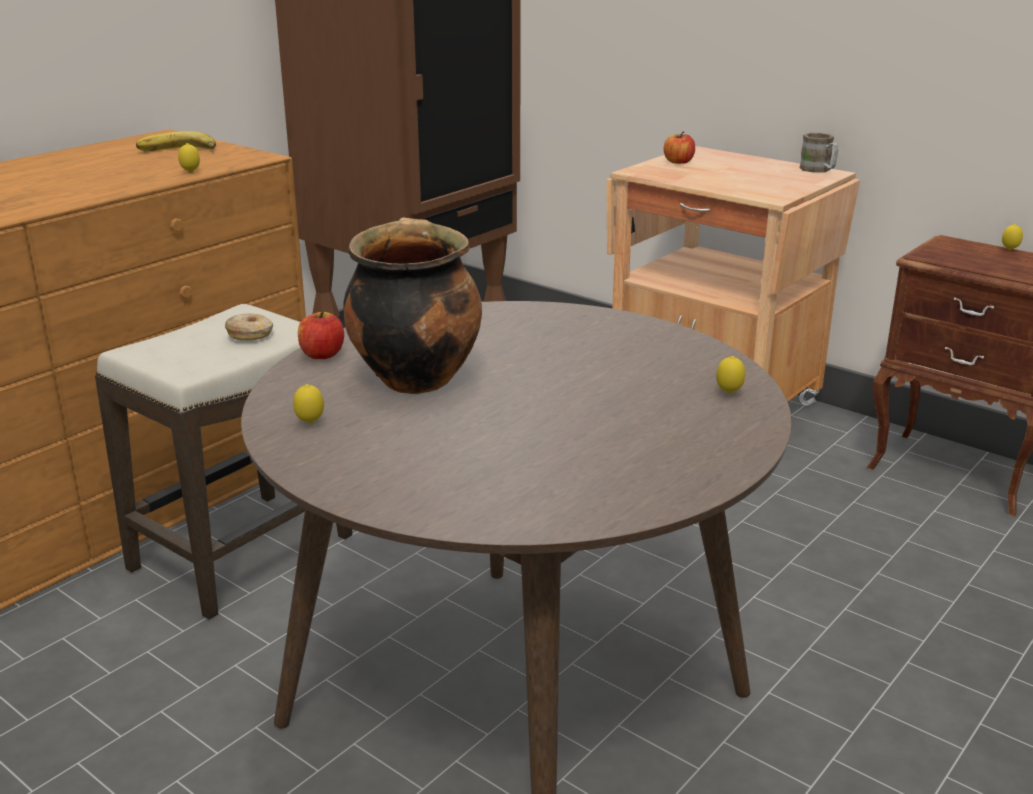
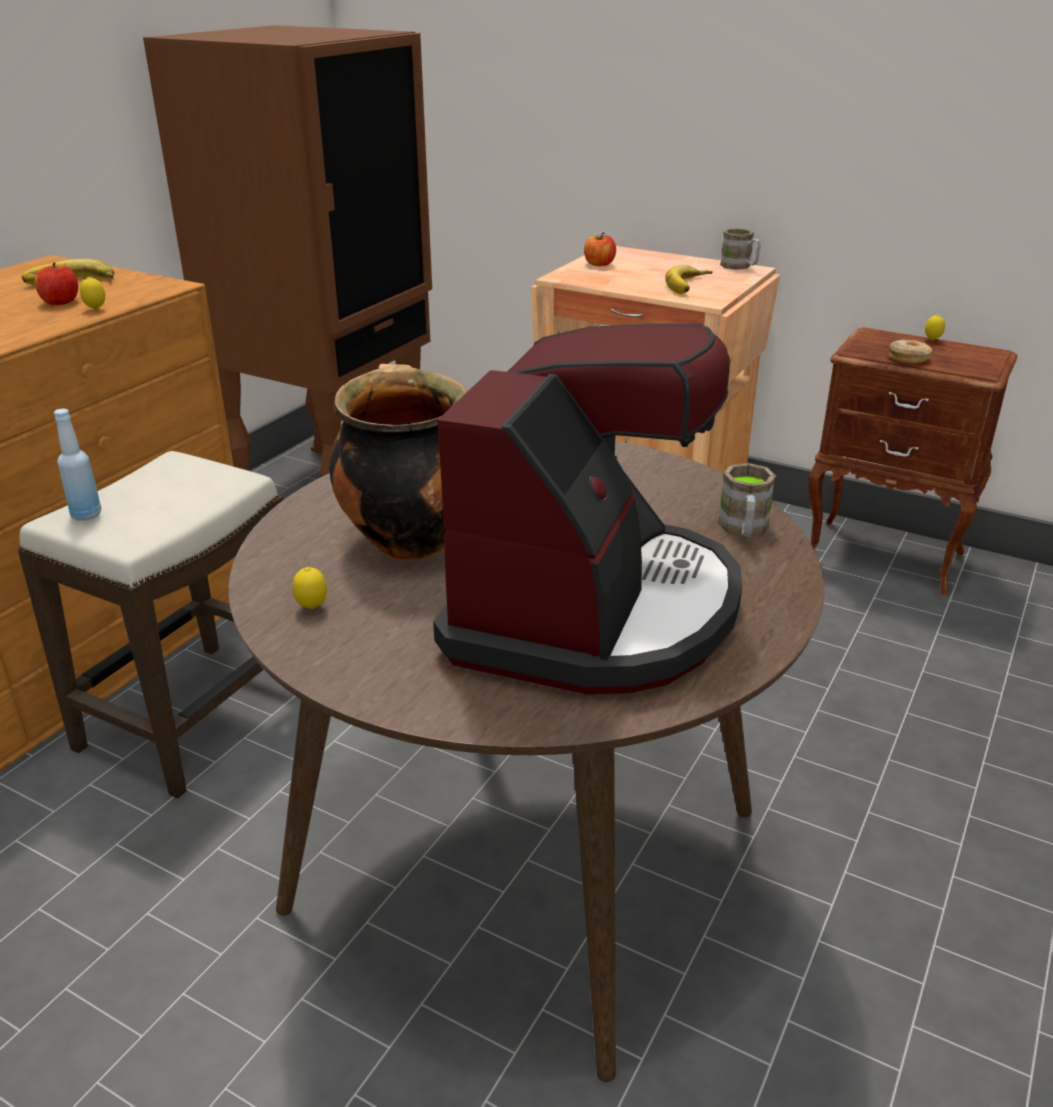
camera: 10 degrees left, 5 degrees up
donut [225,313,273,341] -> donut moved to [889,340,932,363]
apple [298,312,344,359] -> apple moved to [35,262,78,305]
lemon [716,356,745,394] -> brown mug [718,463,776,537]
none -> blue bottle [54,409,101,521]
none -> coffee machine [433,324,742,694]
none -> banana [665,265,713,294]

